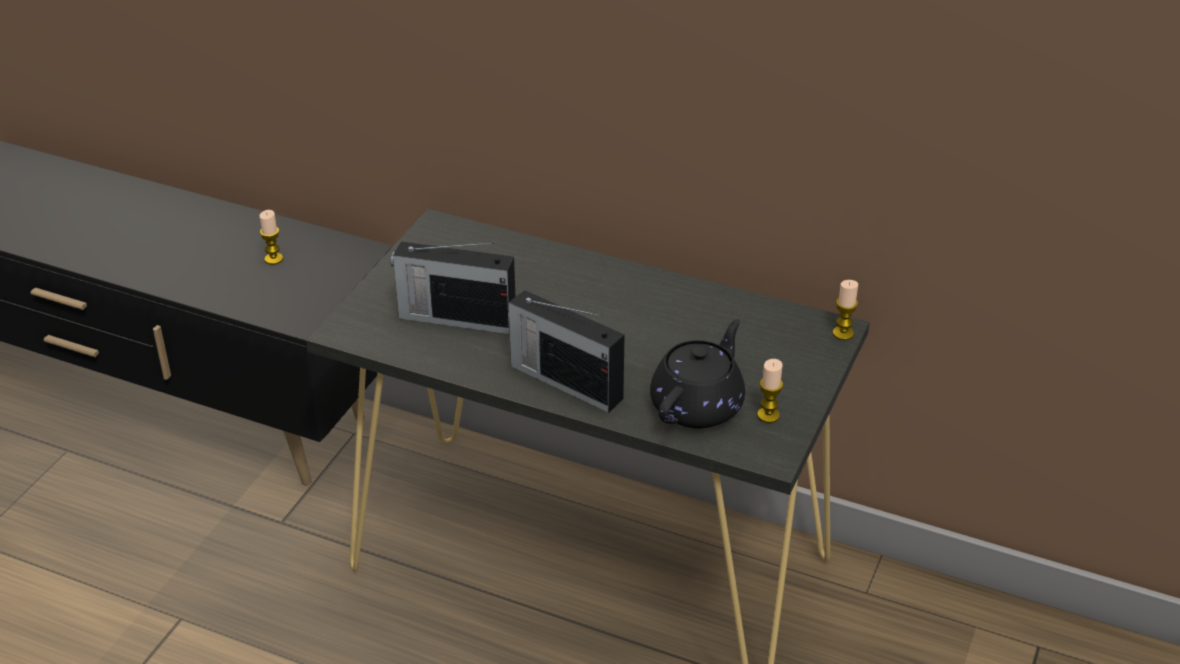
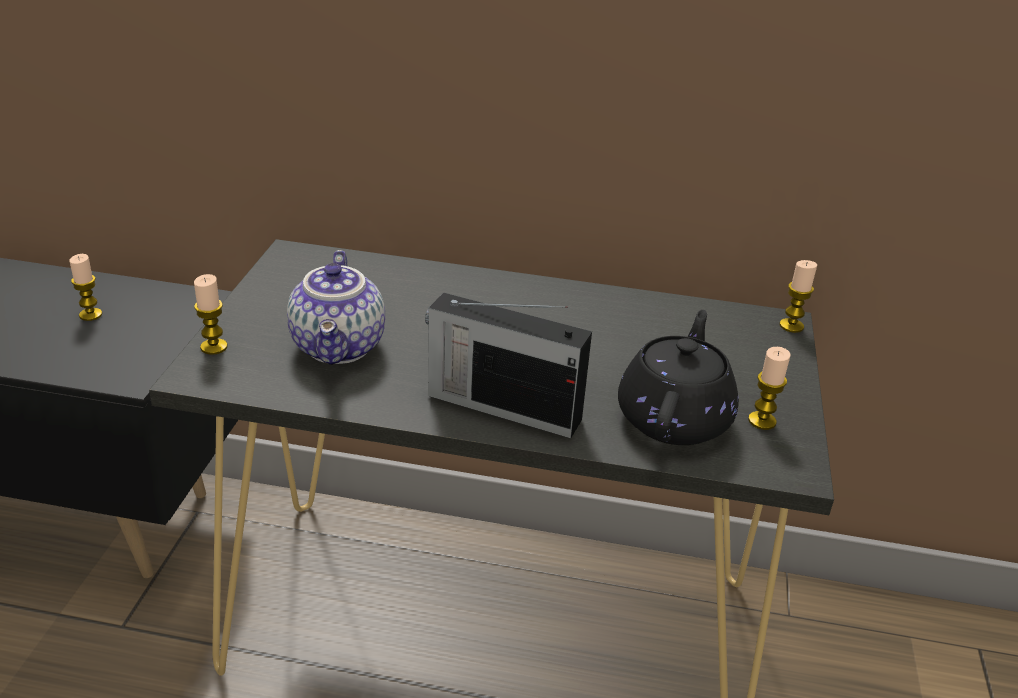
camera: 15 degrees left, 5 degrees down
radio [390,241,515,334] -> teapot [287,250,385,365]
none -> candle [194,274,228,355]

